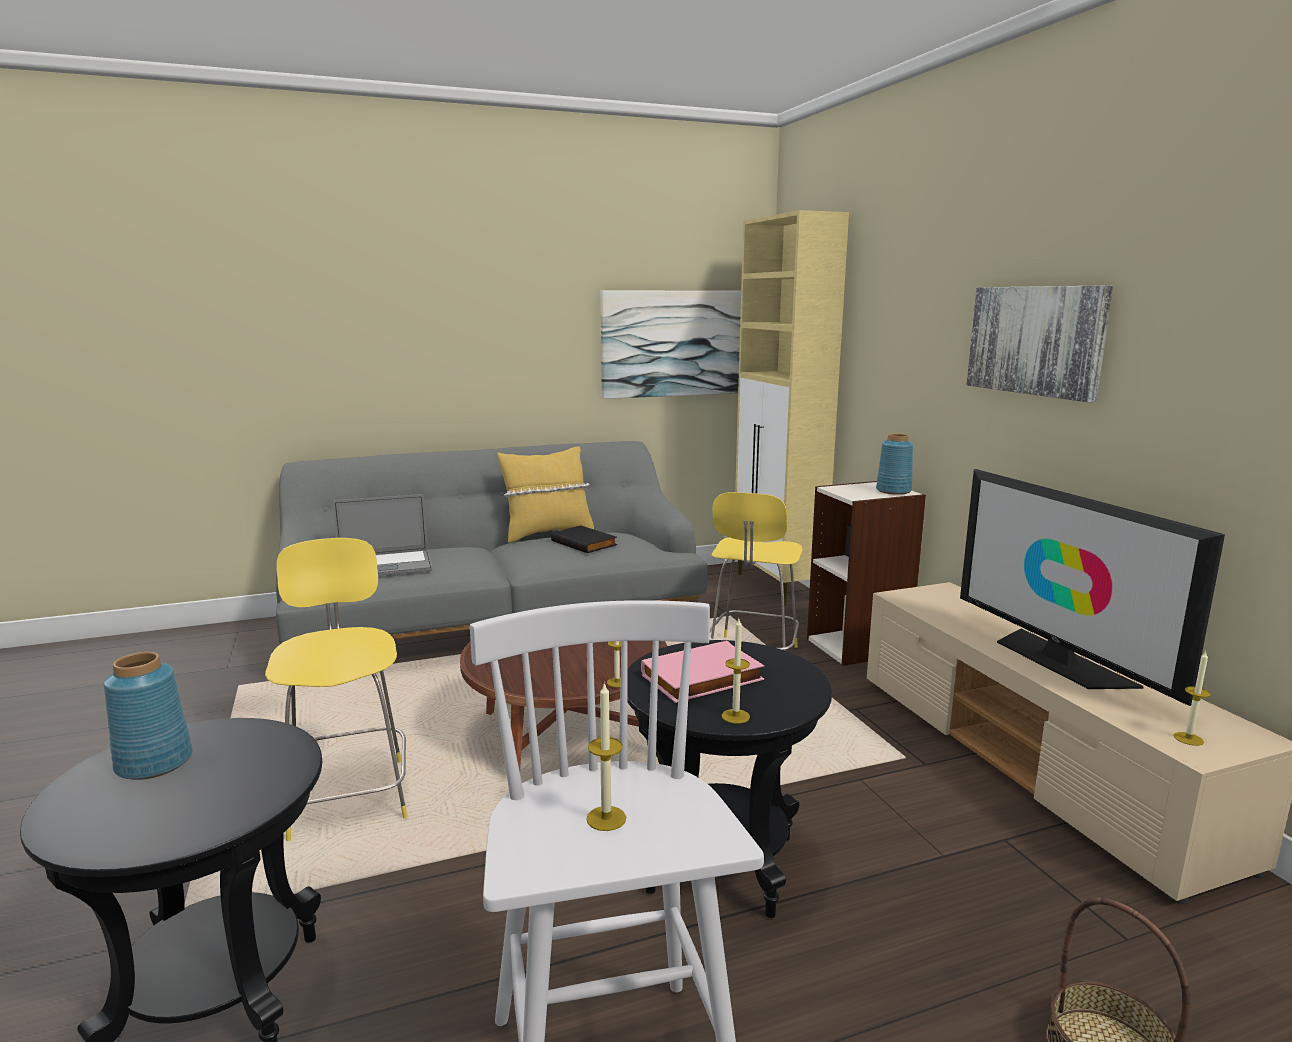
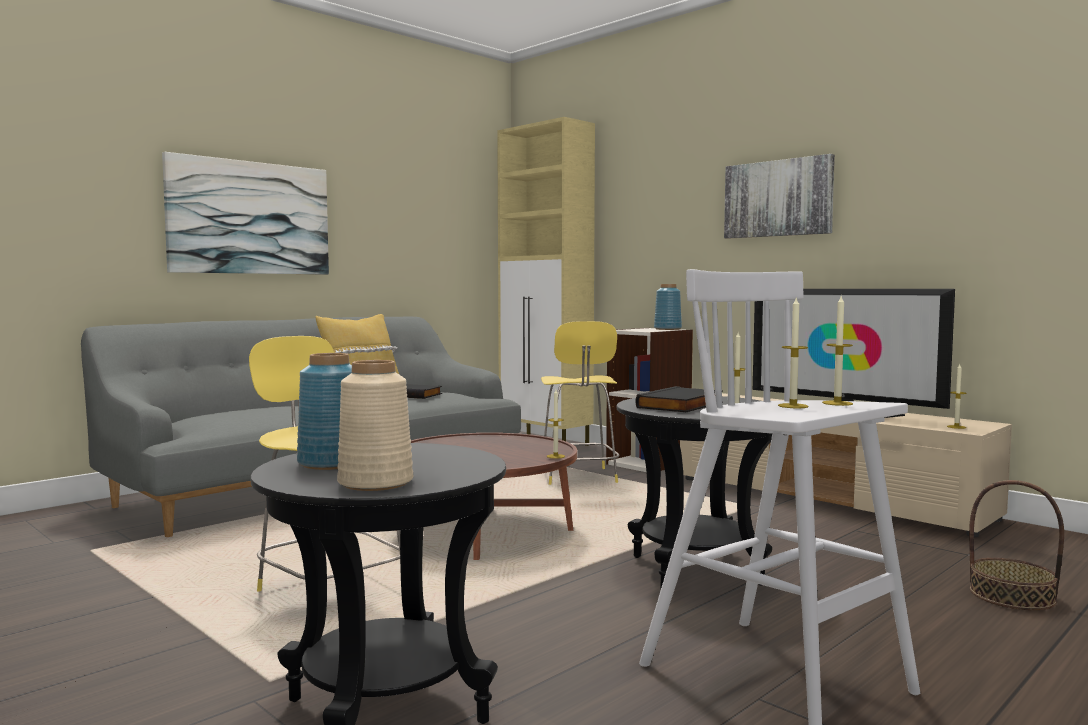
camera: 25 degrees left, 10 degrees down
laptop [332,494,432,576] -> none
picture [600,290,741,399] -> picture moved to [162,152,329,275]
pink book [641,641,764,703] -> black book [636,386,723,412]
none -> beige vase [337,360,413,491]
none -> candle [822,296,853,406]

